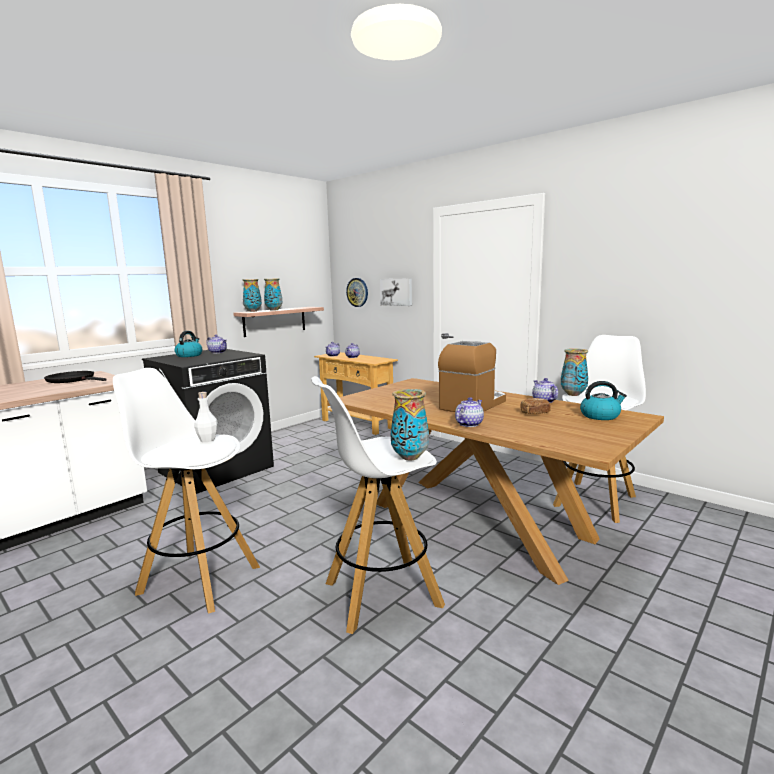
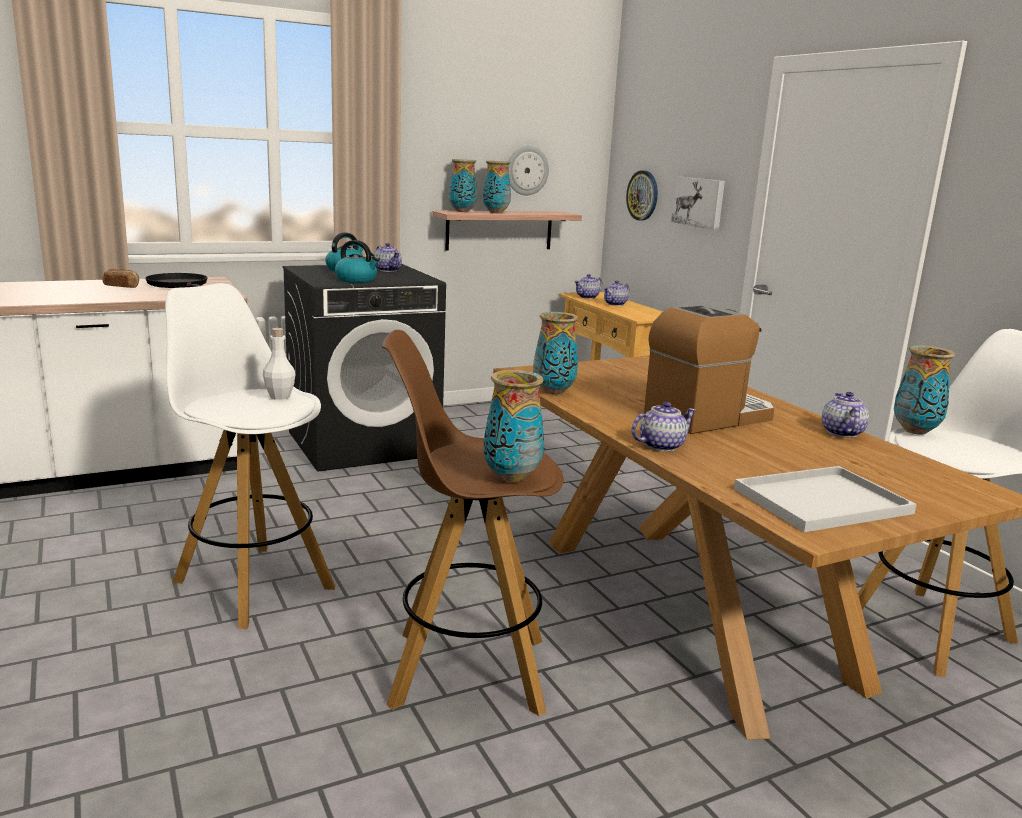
camera: 20 degrees right, 5 degrees up
white stool [311,376,445,634] -> brown stool [382,330,564,716]
bread [520,398,551,414] -> bread moved to [102,269,139,288]
kettle [580,381,627,420] -> kettle moved to [335,240,380,283]
none -> wall clock [508,146,549,195]
none -> vase [533,312,578,395]
none -> white tray [734,466,917,532]

